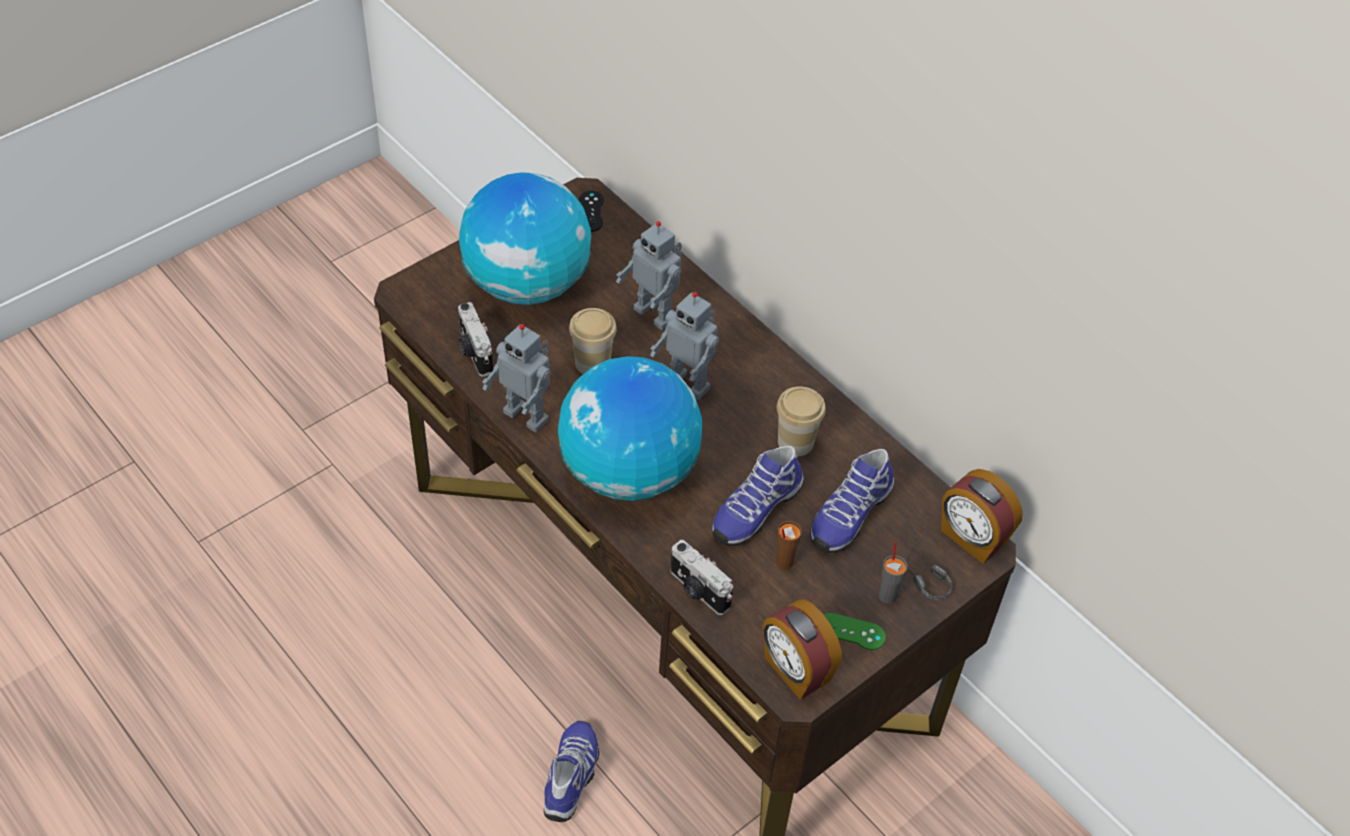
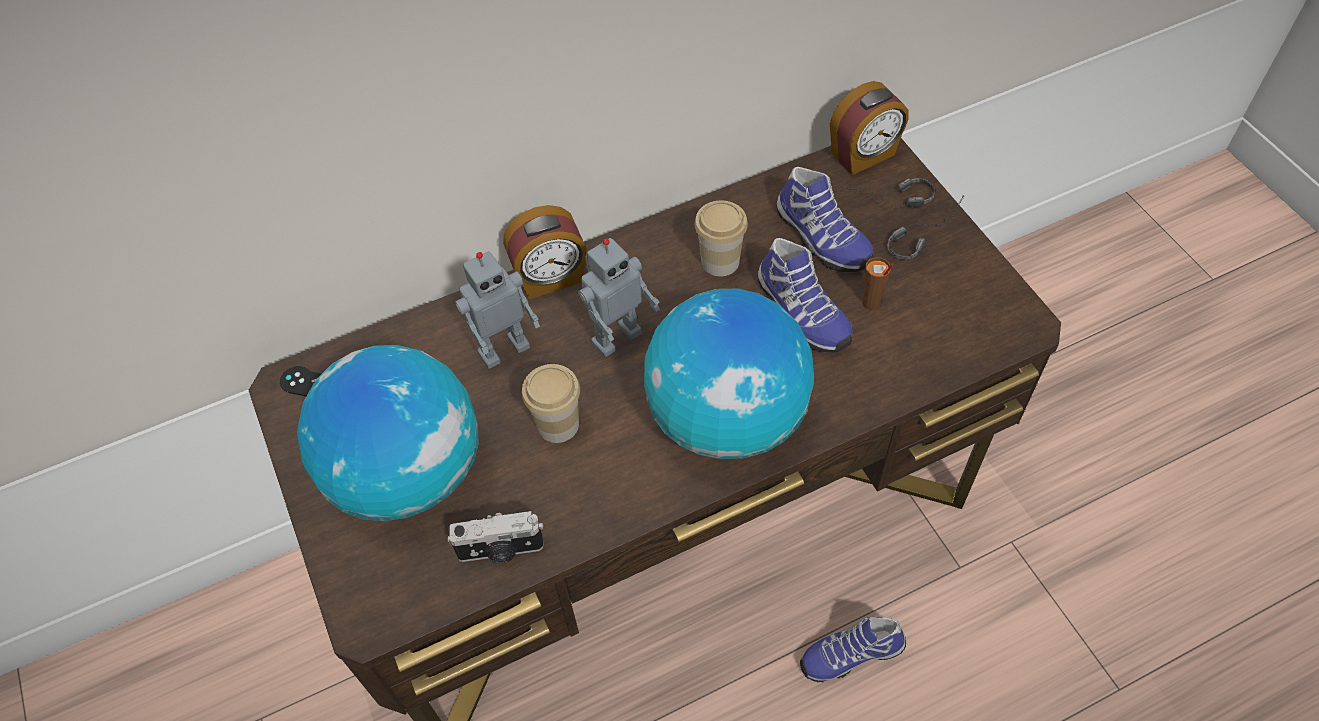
camera: 70 degrees left, 5 degrees up
toy robot [482,324,551,432] -> none
shoe [544,721,599,822] -> shoe turned 45 degrees counterclockwise [800,617,906,682]
camera [671,540,733,615] -> none
alarm clock [763,599,842,700] -> alarm clock moved to [503,205,587,299]
green game controller [823,613,886,650] -> none
grey cup [879,542,908,604] -> headphones [887,195,965,259]

